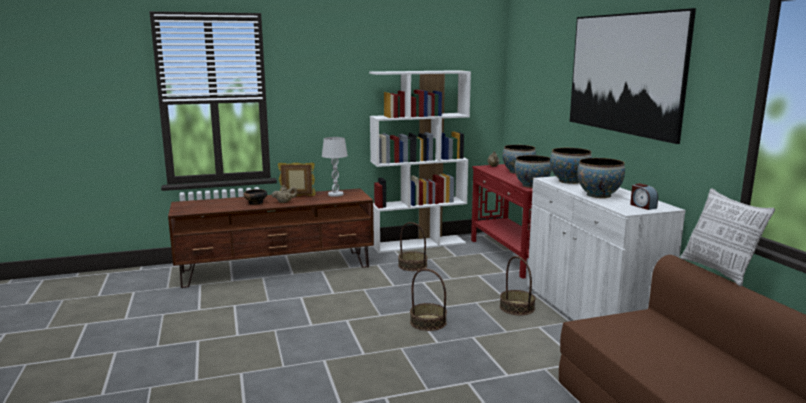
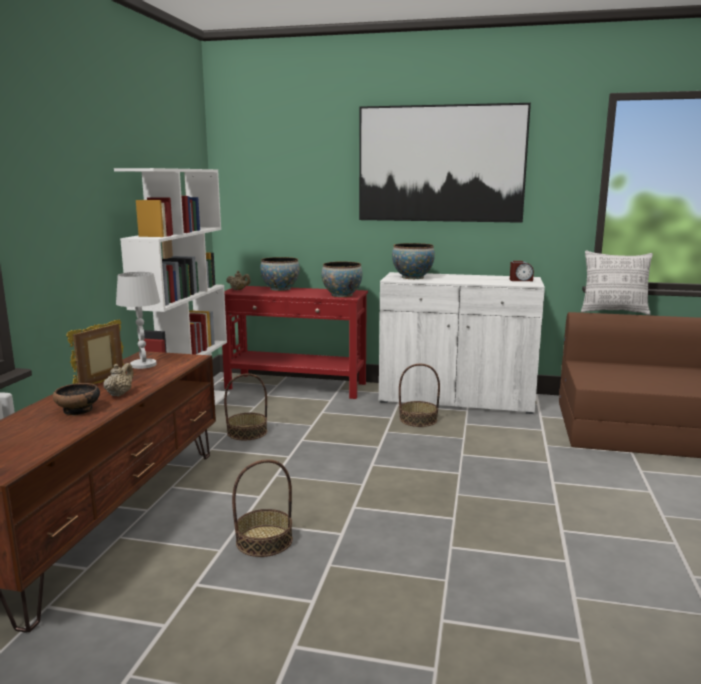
camera: 60 degrees left, 0 degrees up
basket [410,269,447,331] -> basket moved to [232,459,293,557]
bowl [577,158,625,198] -> none

